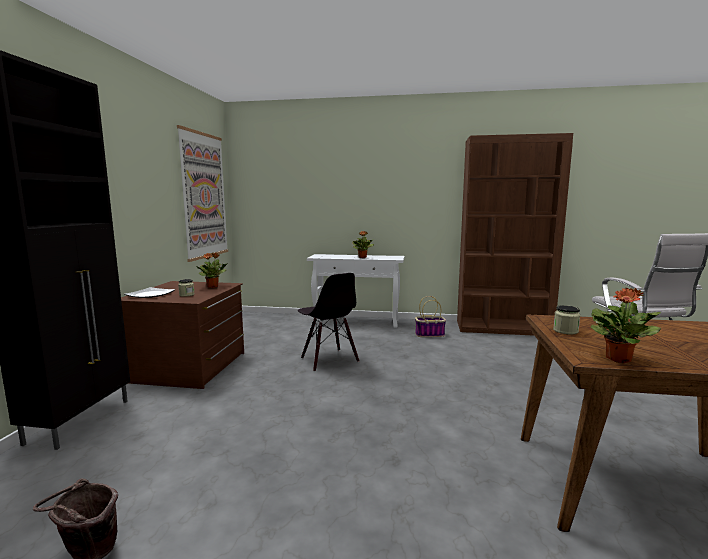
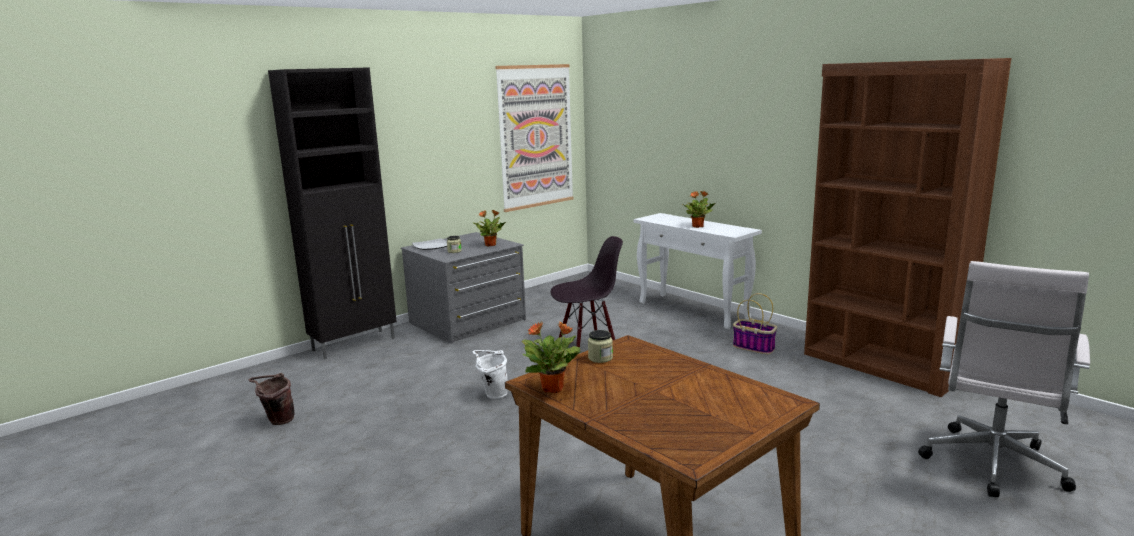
camera: 40 degrees right, 5 degrees up
brown dresser [121,281,244,389] -> grey dresser [401,232,526,344]
black chair [298,273,359,372] -> black chair turned 120 degrees counterclockwise [551,236,623,350]
none -> white bucket [472,350,508,399]

